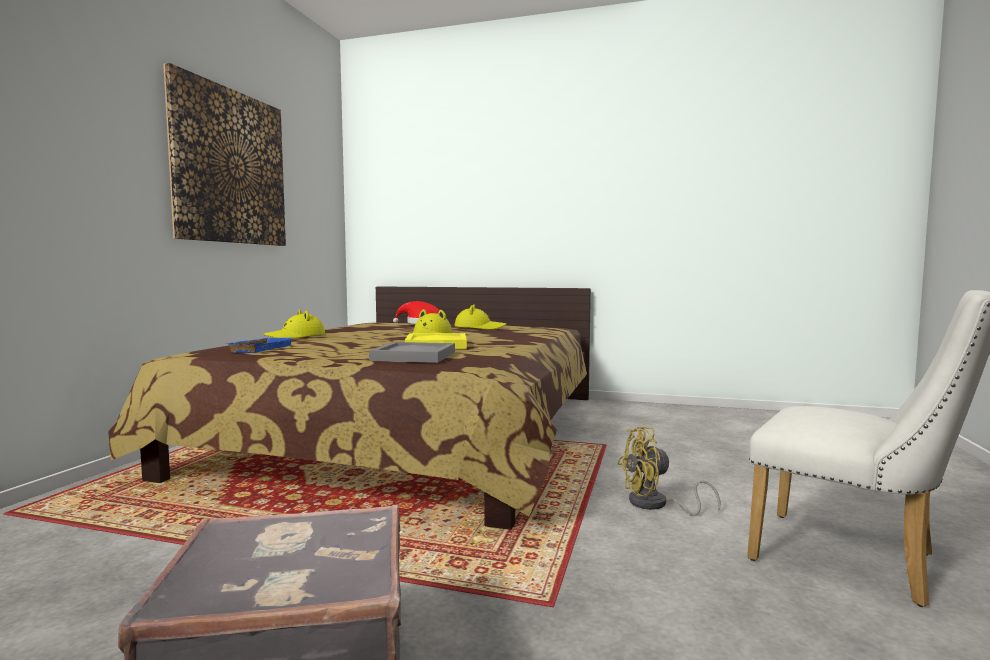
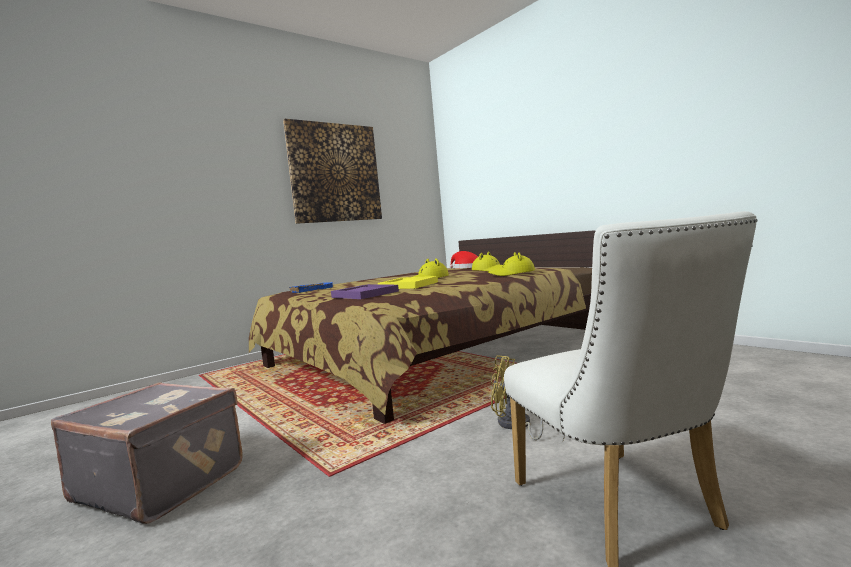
camera: 35 degrees right, 0 degrees up
yellow hat [263,310,325,339] -> yellow hat moved to [488,252,535,276]
grey tray [369,342,455,363] -> purple tray [331,284,399,299]

